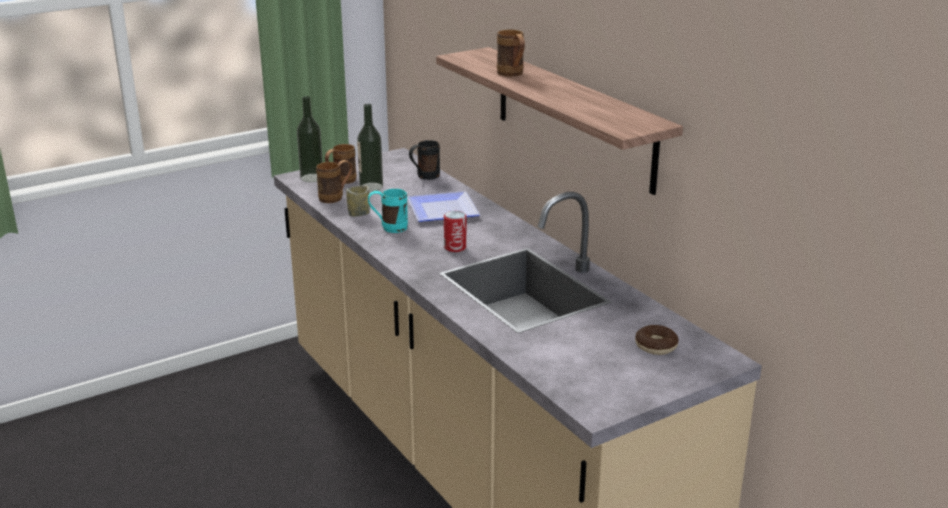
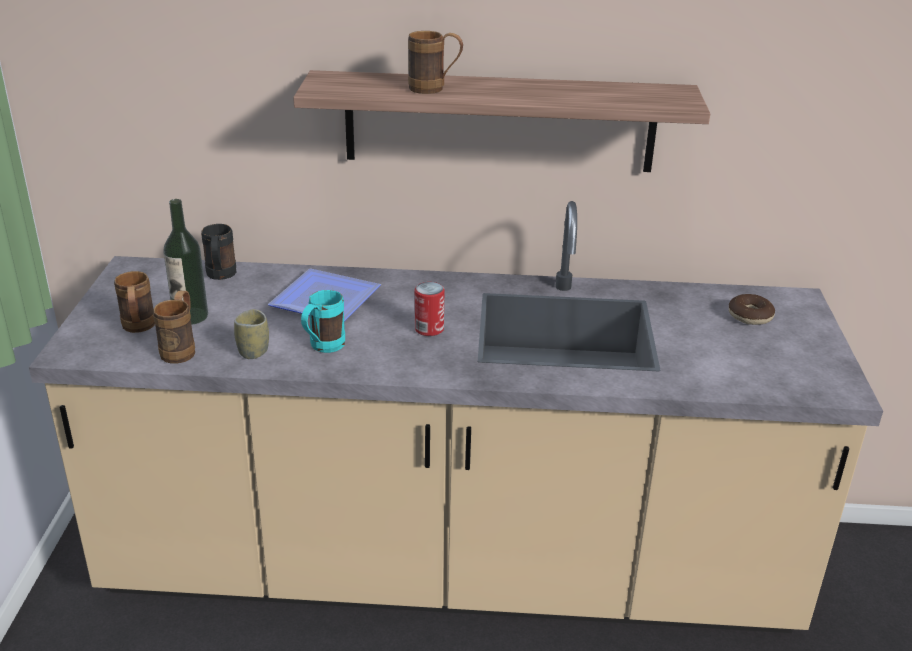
camera: 55 degrees left, 5 degrees up
bottle [297,96,323,182] -> none

